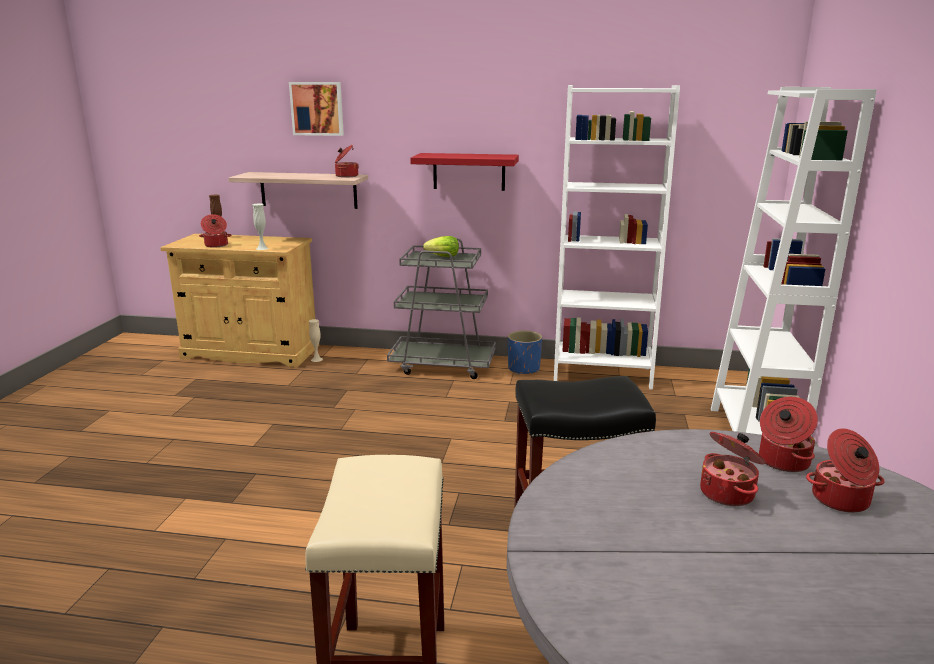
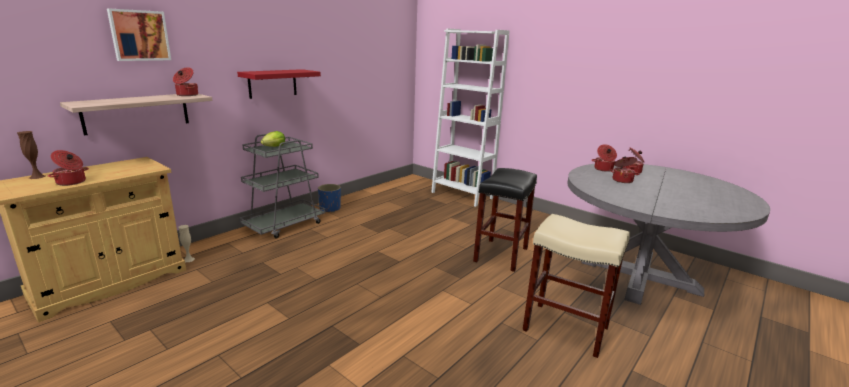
camera: 60 degrees left, 0 degrees up
white vase [252,204,269,250] -> none
white bookcase [554,85,680,389] -> none

